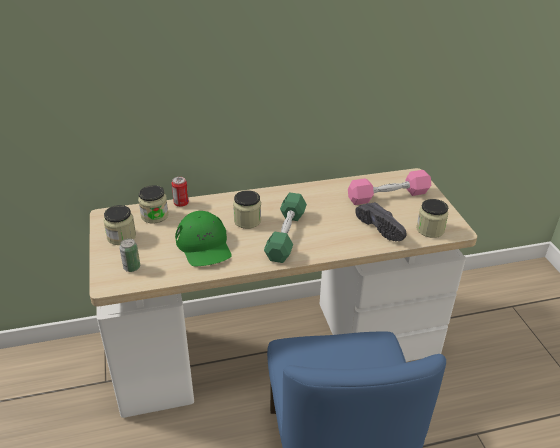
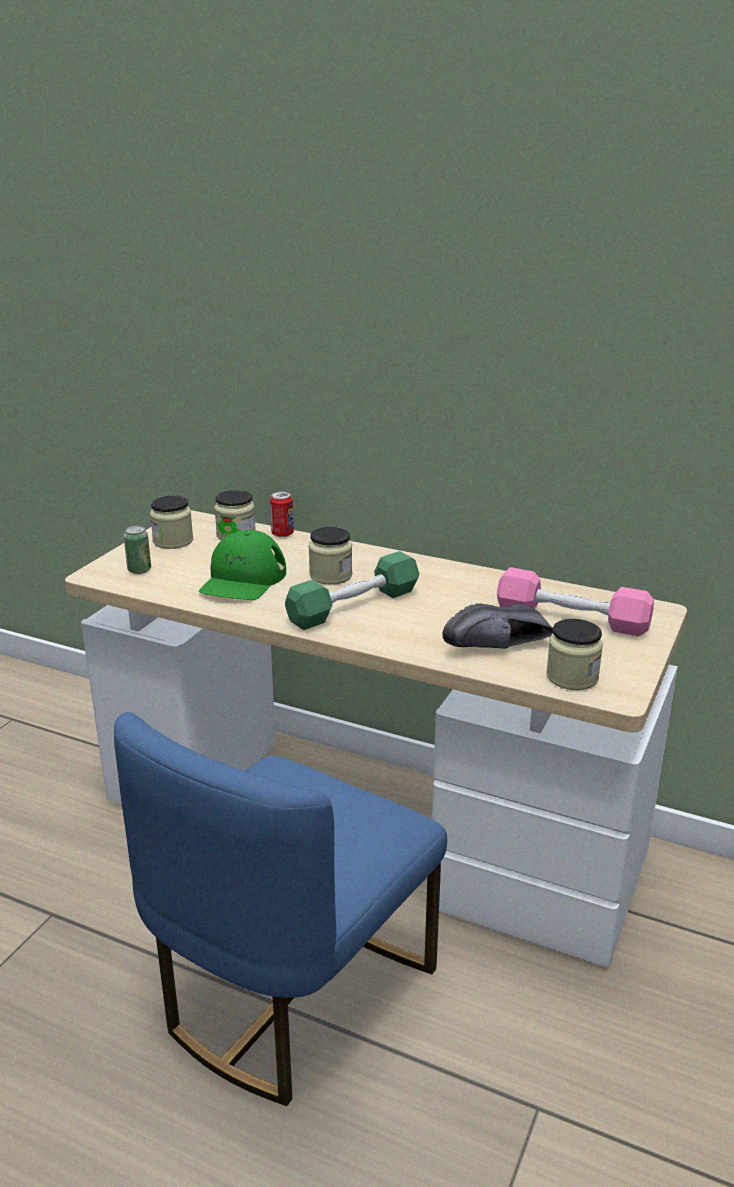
camera: 40 degrees right, 10 degrees down
black shoe [355,202,407,241] -> black shoe turned 60 degrees clockwise [443,603,553,649]

